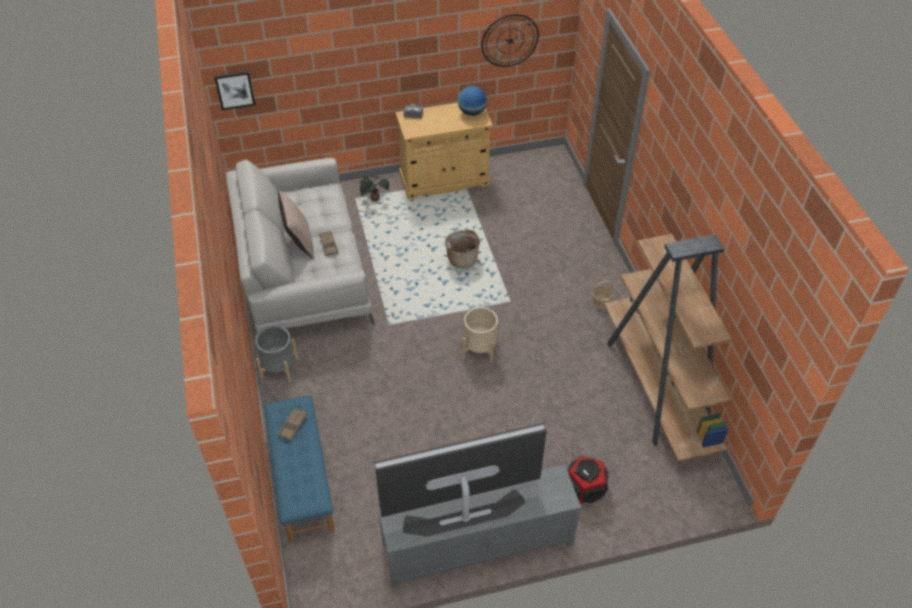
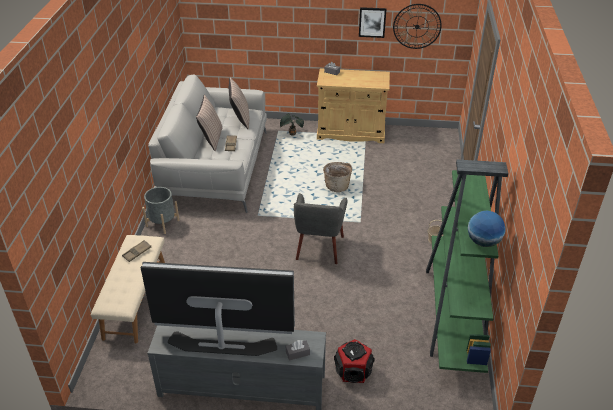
camera: 20 degrees right, 10 degrees down
picture [214,71,255,110] -> picture moved to [359,7,387,38]
blue bench [264,395,334,542] -> beige bench [91,235,165,343]
globe [458,86,487,116] -> globe moved to [468,210,505,247]
beige planter [463,307,498,363] -> grey armchair [294,193,348,264]
brown bookcase [604,234,732,462] -> green bookcase [426,159,508,373]
none -> pillow [229,77,249,130]
none -> grey tissue box [286,340,310,360]

